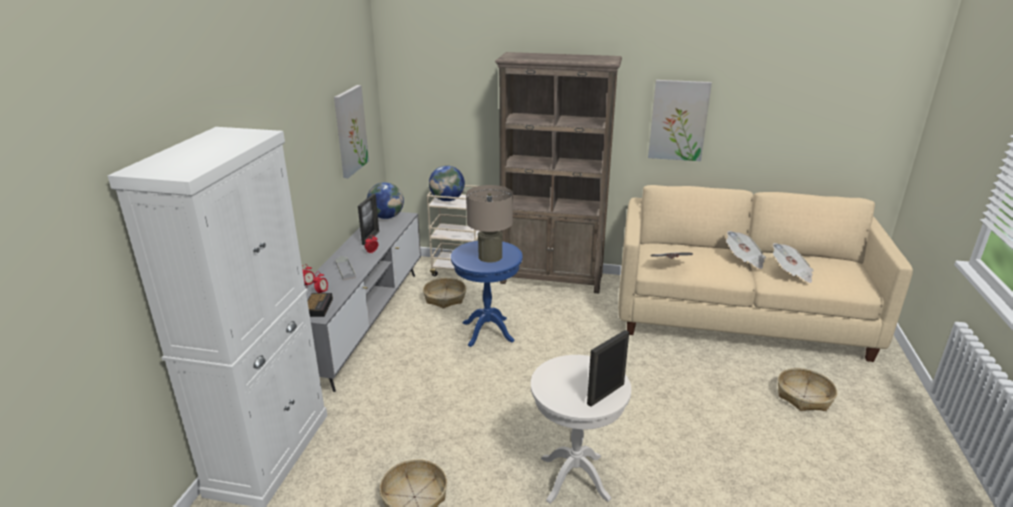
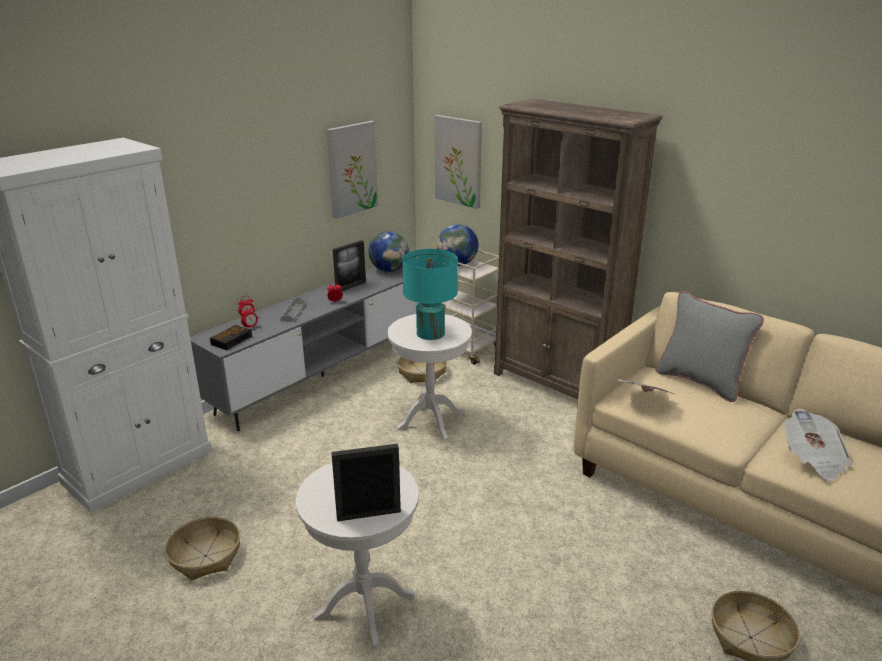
camera: 30 degrees right, 0 degrees up
blue side table [451,241,523,347] -> white side table [388,314,472,440]
beige table lamp [466,185,513,263] -> turquoise table lamp [402,249,458,340]
picture [648,80,712,161] -> picture moved to [435,115,482,209]
newspaper [726,231,766,269] -> none
none -> grey pillow [656,291,764,402]

